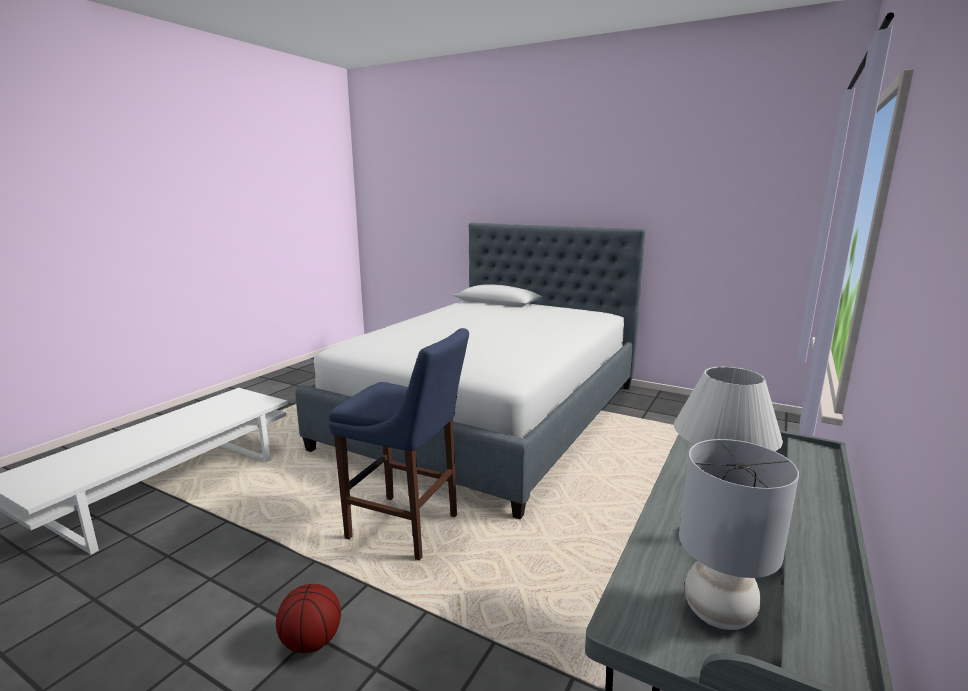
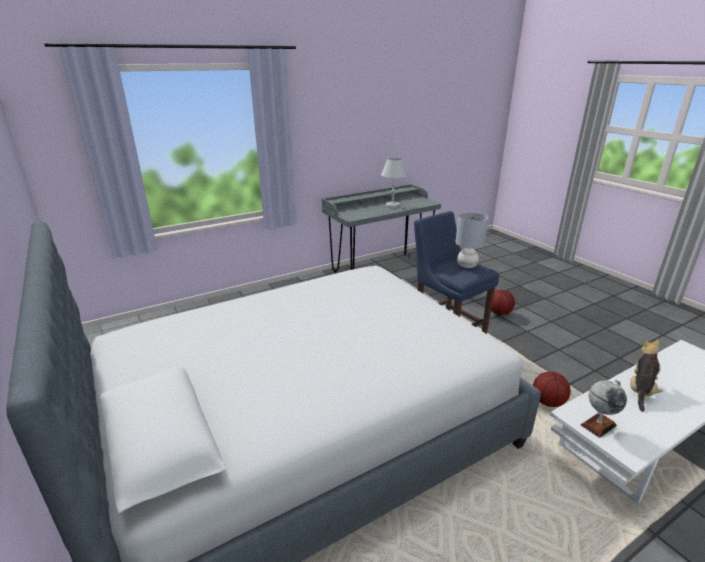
camera: 150 degrees left, 10 degrees up
grey table lamp [679,439,799,630] -> grey table lamp moved to [456,212,488,268]
none -> basketball [533,372,571,407]
none -> globe [581,380,627,438]
none -> plush toy [630,339,663,412]

